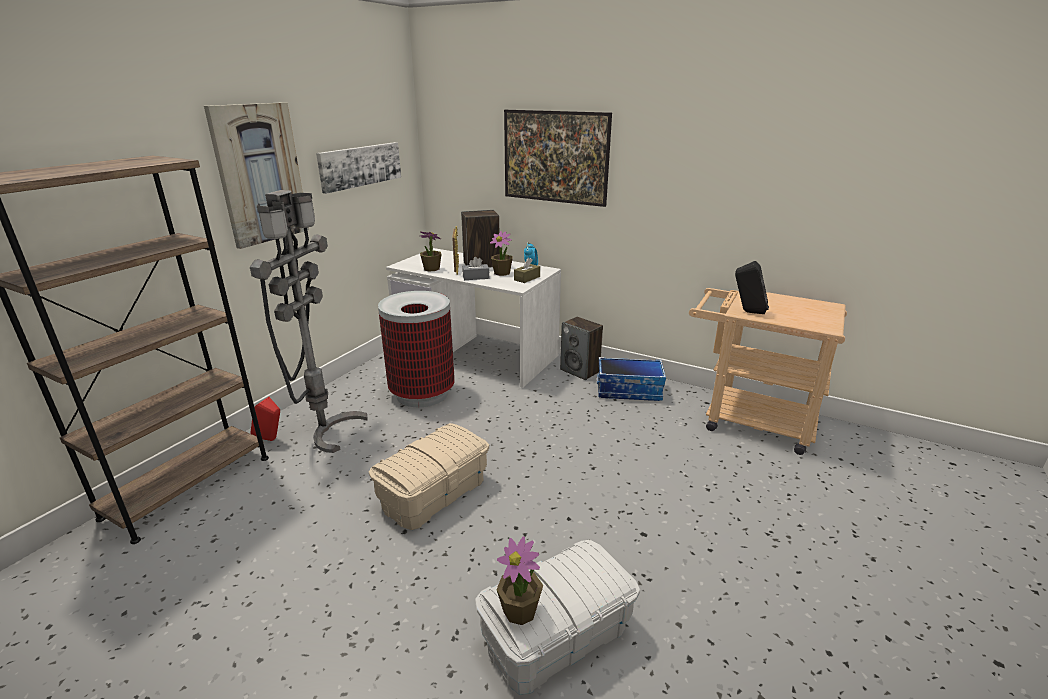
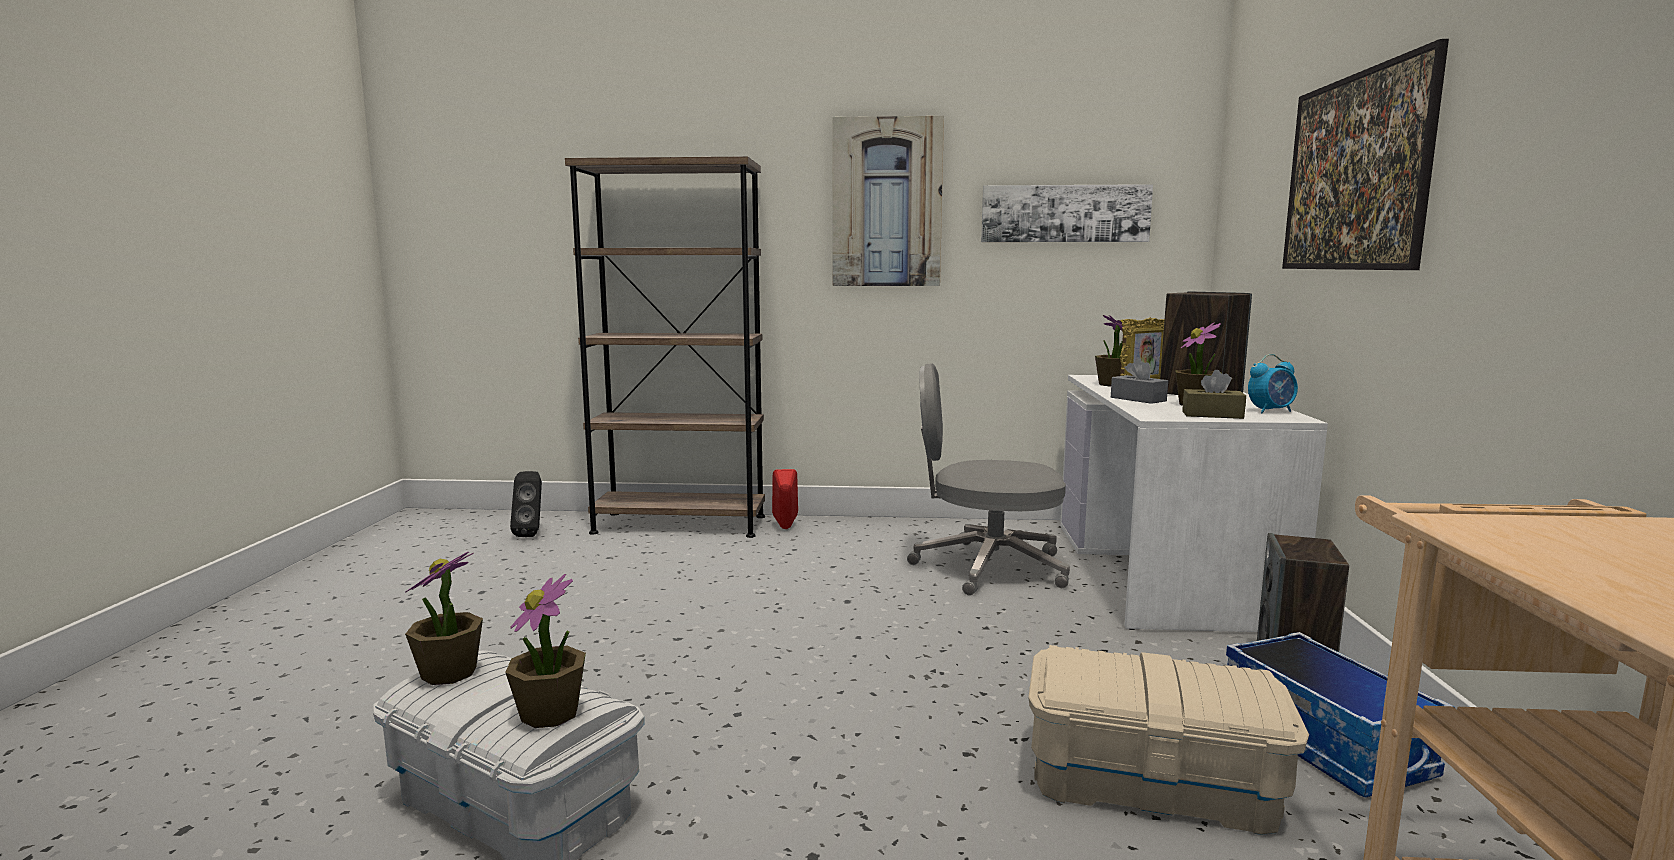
camera: 65 degrees right, 15 degrees down
grey floor lamp [250,190,368,453] -> none
beige storage box [369,423,489,530] -> beige storage box moved to [1028,645,1309,835]
trash can [378,291,455,407] -> grey office chair [907,363,1070,596]
black speaker [735,261,769,314] -> black speaker moved to [510,471,542,537]
none -> potted plant [505,574,586,728]

